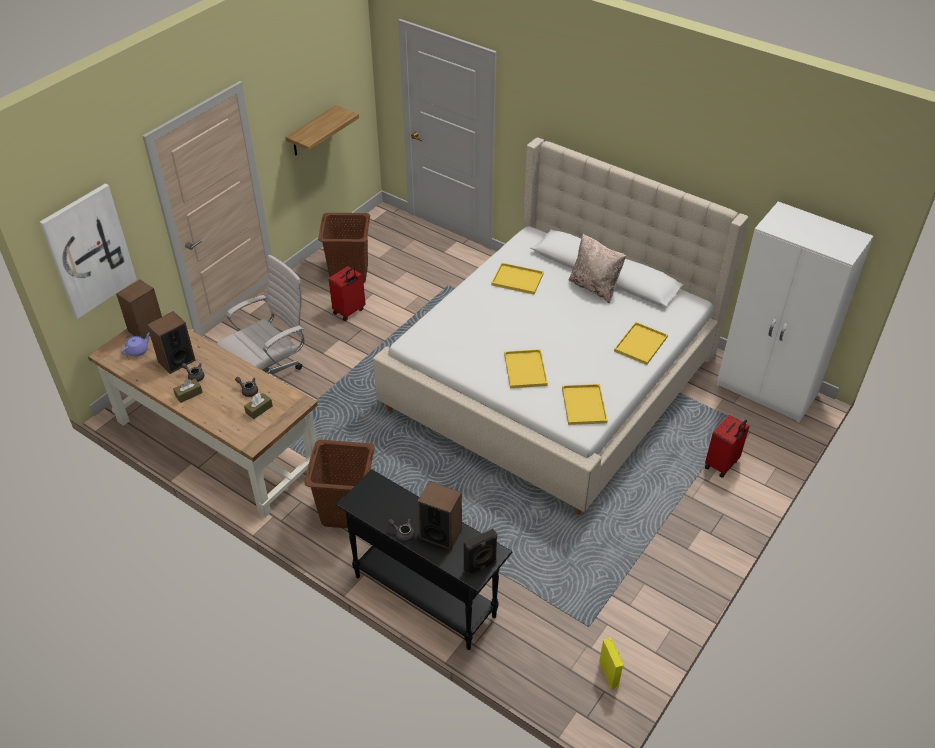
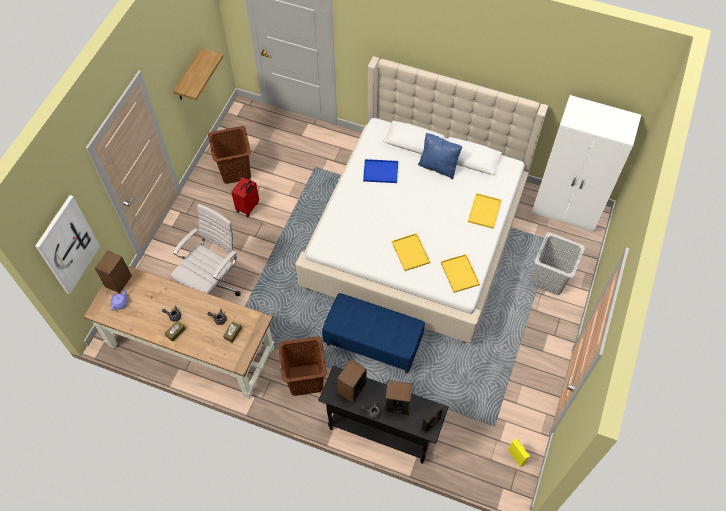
camera: 15 degrees left, 15 degrees up
speaker [147,311,195,374] -> speaker moved to [337,359,366,403]
yellow tray [491,263,544,294] -> blue tray [363,159,398,183]
beige pillow [569,234,626,303] -> blue pillow [418,133,462,179]
red suitcase [705,415,750,478] -> grey laundry basket [532,232,585,295]
none -> blue bench [322,293,425,373]

